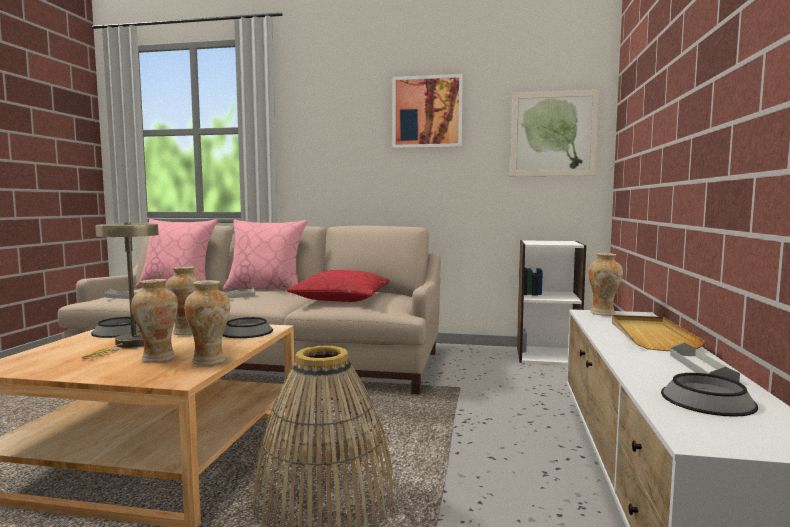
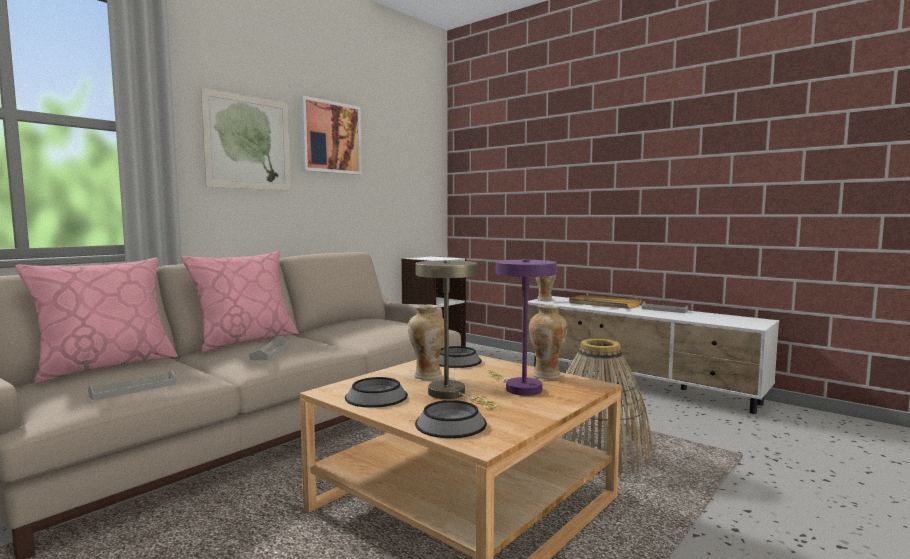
camera: 60 degrees left, 0 degrees up
vase [131,279,178,363] -> purple table lamp [489,259,557,396]
red pillow [287,270,390,302] -> none
picture [510,90,599,176] -> picture moved to [201,88,291,191]
bowl [661,373,758,417] -> bowl moved to [415,400,487,438]

